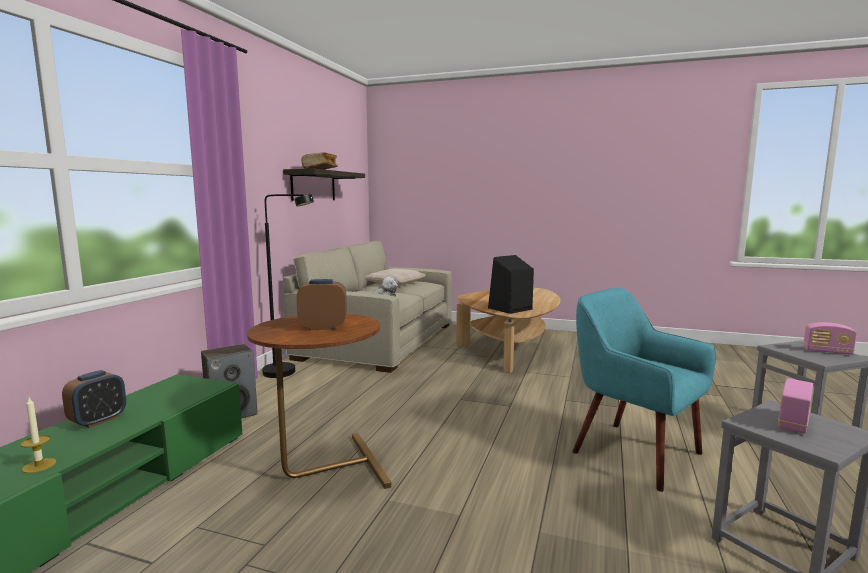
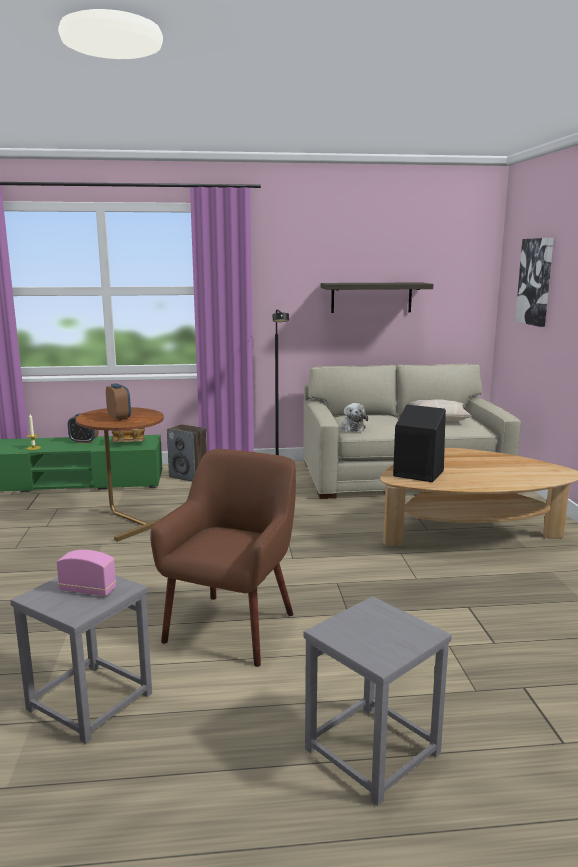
camera: 65 degrees right, 5 degrees up
book [302,152,338,169] -> book moved to [112,428,145,442]
turquoise armchair [572,288,716,492] -> brown armchair [150,449,296,667]
radio [803,322,857,355] -> none
none -> picture [515,238,554,327]

